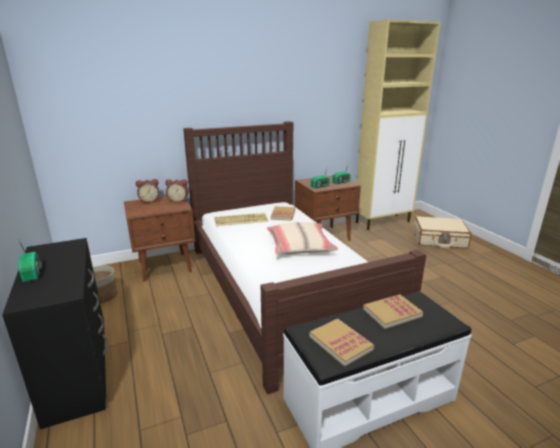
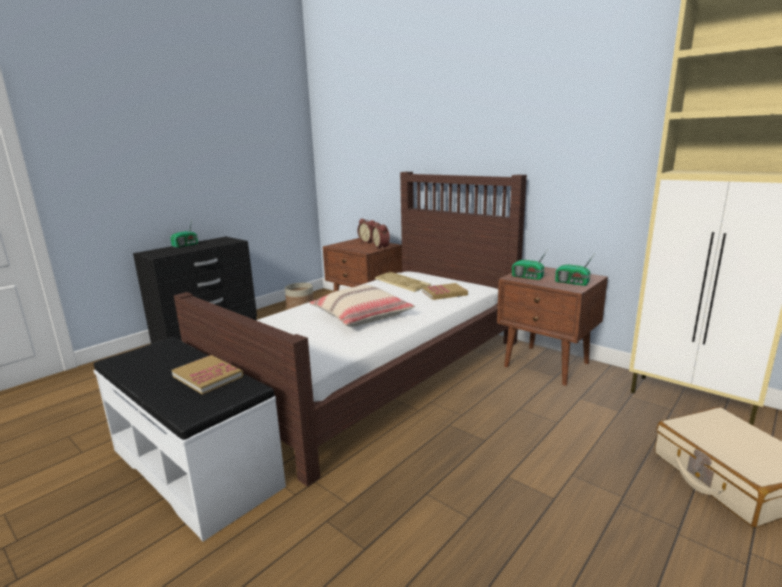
camera: 65 degrees right, 5 degrees down
book [310,318,375,367] -> none

